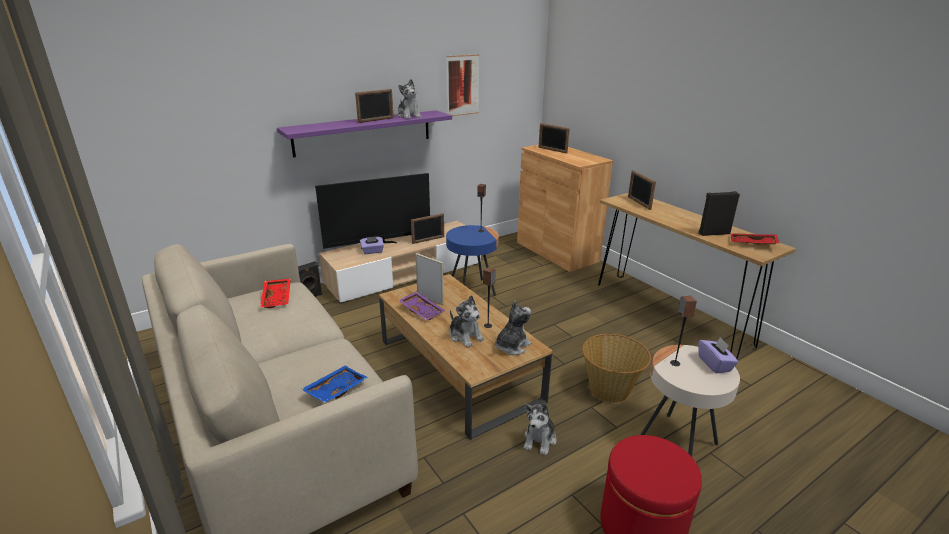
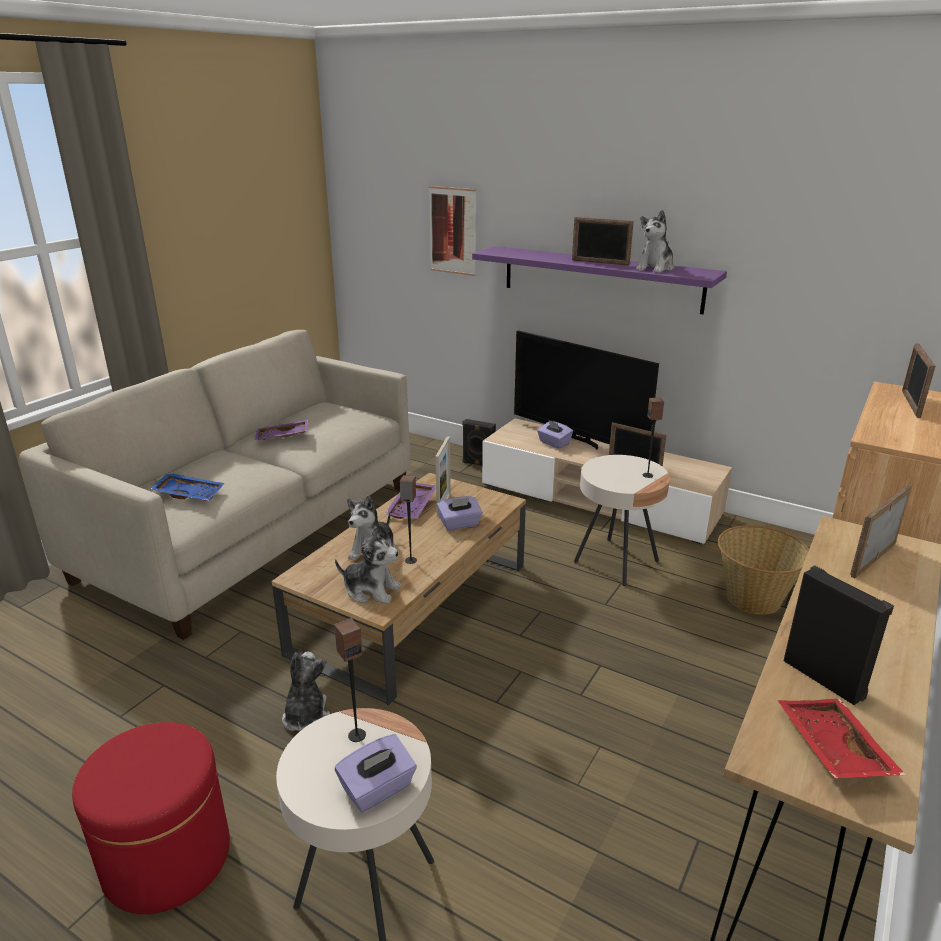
camera: 65 degrees right, 0 degrees up
red tray [260,278,291,308] -> none
blue side table [446,225,499,296] -> beige side table [574,455,670,586]
picture [447,54,479,116] -> picture moved to [429,186,476,276]
plush toy [524,403,557,455] -> plush toy turned 90 degrees clockwise [282,652,330,731]
basket [582,334,651,403] -> basket moved to [718,525,809,615]
none -> purple tray [255,420,308,440]
none -> purple tissue box [437,496,483,531]

